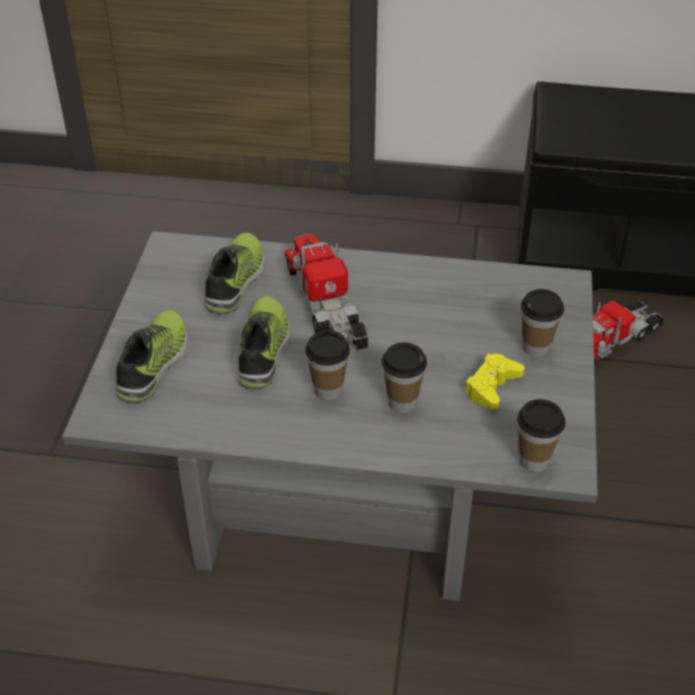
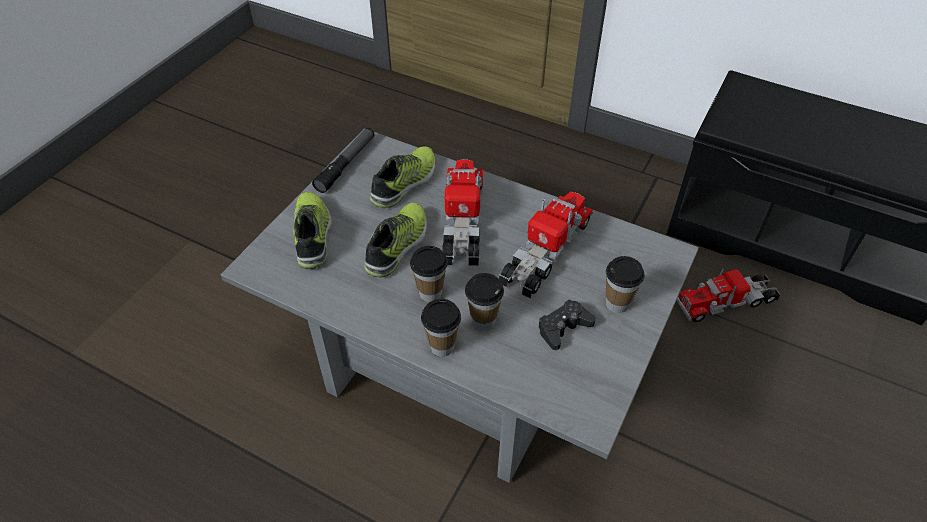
camera: 20 degrees right, 5 degrees up
shoe [116,310,188,403] -> shoe turned 45 degrees counterclockwise [293,192,332,269]
yellow game controller [464,354,524,410] -> black game controller [538,299,596,350]
cup [517,399,565,472] -> cup moved to [421,299,461,357]
none -> flashlight [312,128,374,193]
none -> toy truck [499,192,593,299]

